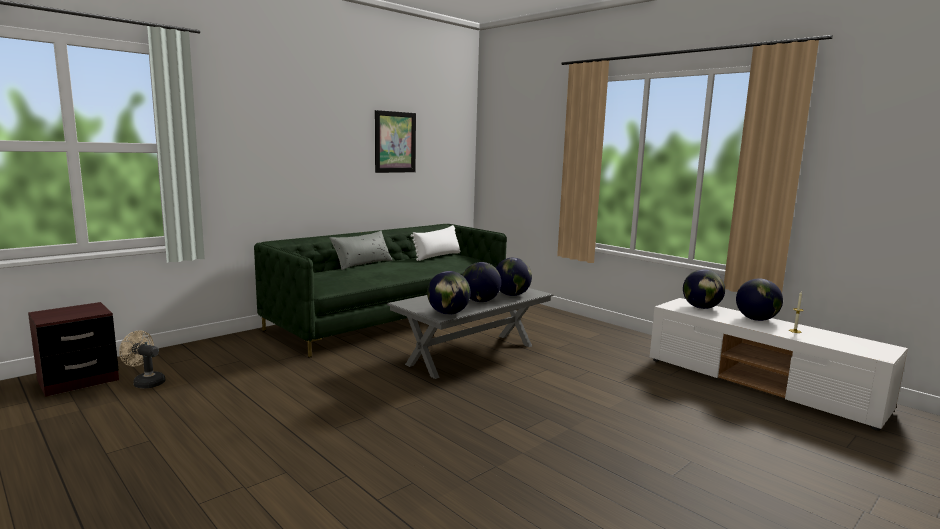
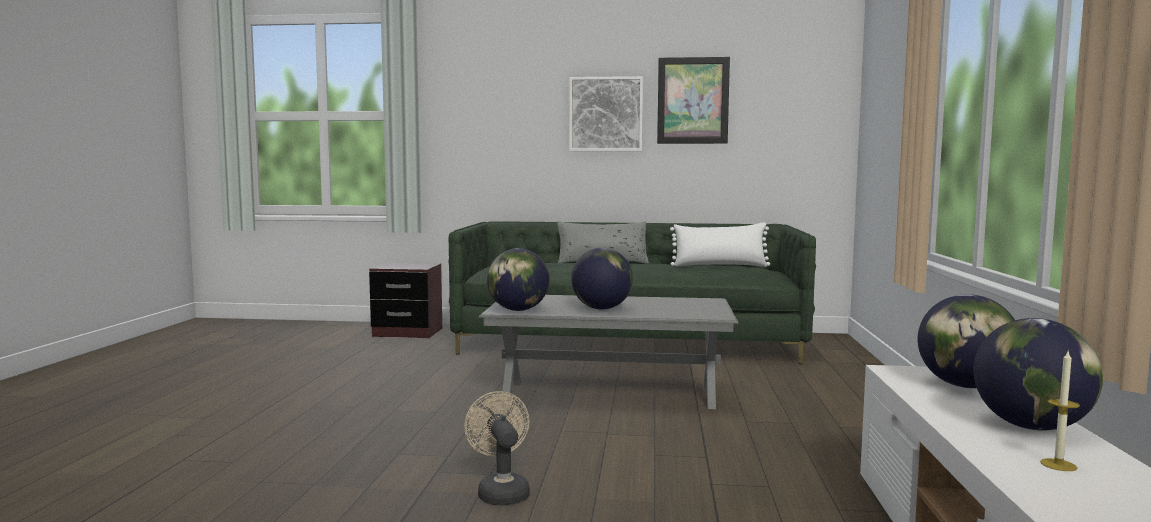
camera: 50 degrees right, 5 degrees down
brown nightstand [28,302,119,397] -> brown nightstand moved to [369,263,442,338]
beige fan [119,331,165,389] -> beige fan moved to [464,391,530,505]
globe [496,258,532,296] -> none
none -> picture [569,76,643,151]

